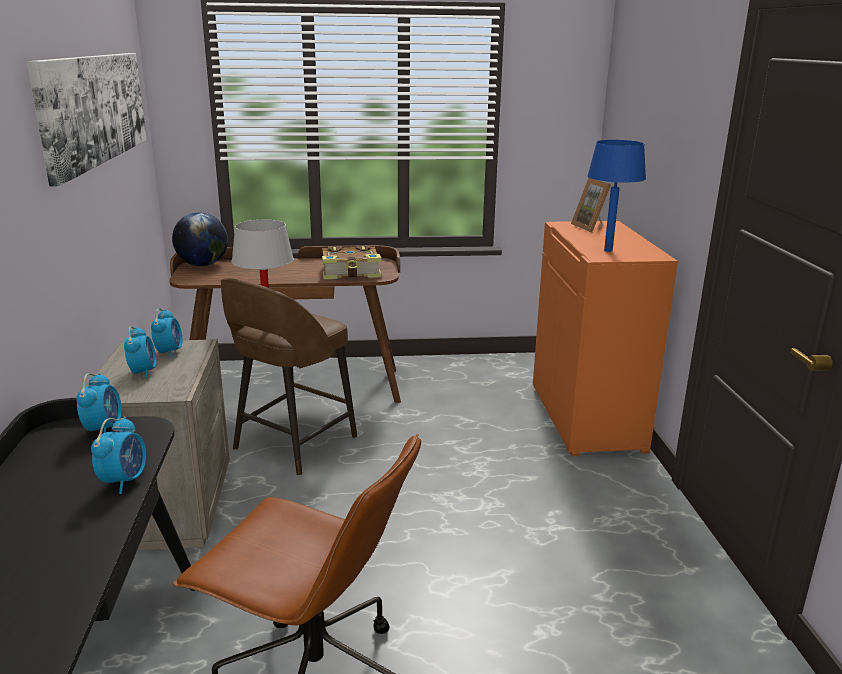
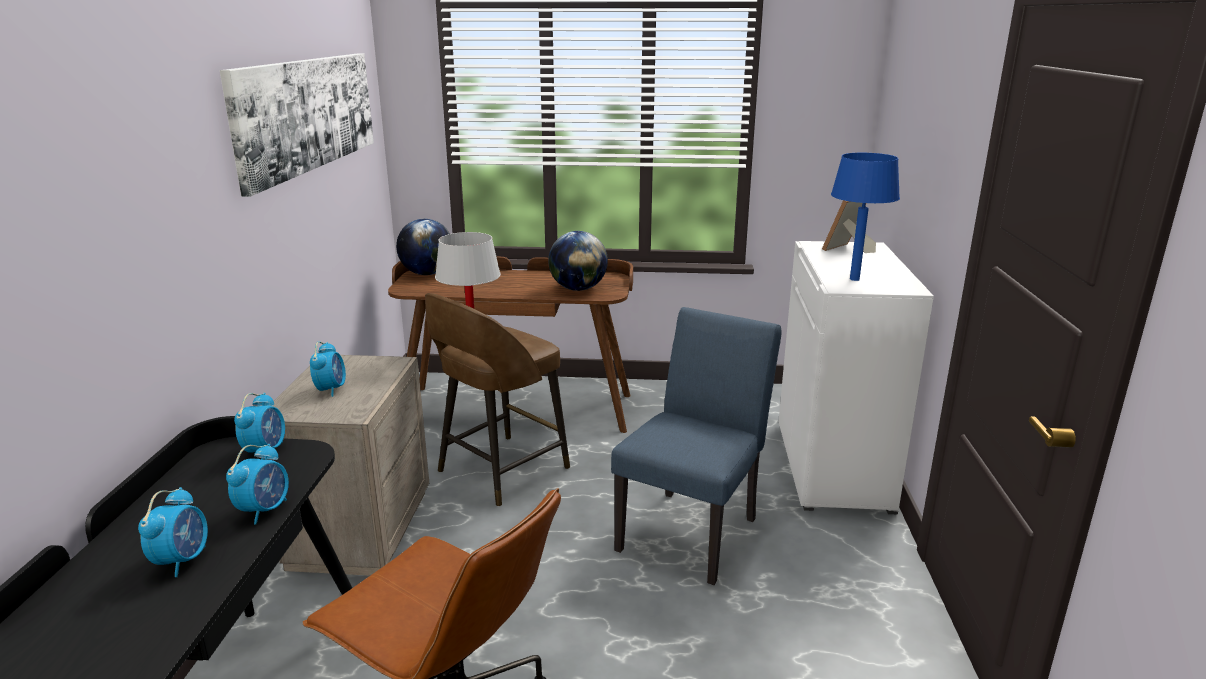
camera: 10 degrees right, 0 degrees up
alarm clock [151,308,182,358] -> alarm clock moved to [138,487,208,577]
book [322,245,381,279] -> globe [548,231,608,291]
orange cabinet [533,221,678,456] -> white cabinet [779,241,934,515]
picture frame [571,178,611,232] -> picture frame turned 60 degrees clockwise [822,200,876,253]
none -> blue chair [611,307,782,585]

